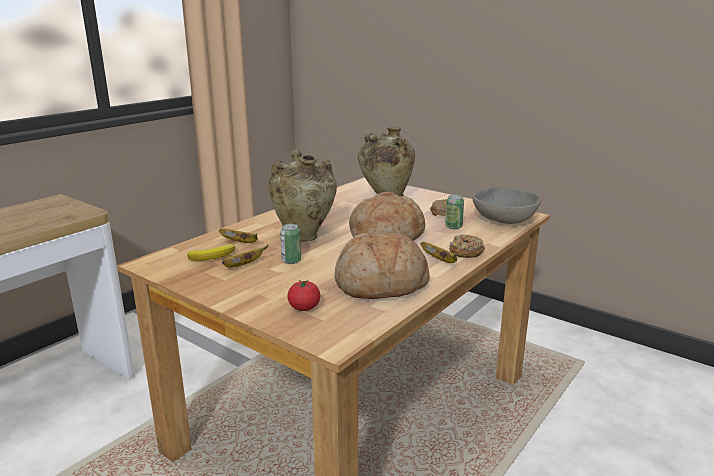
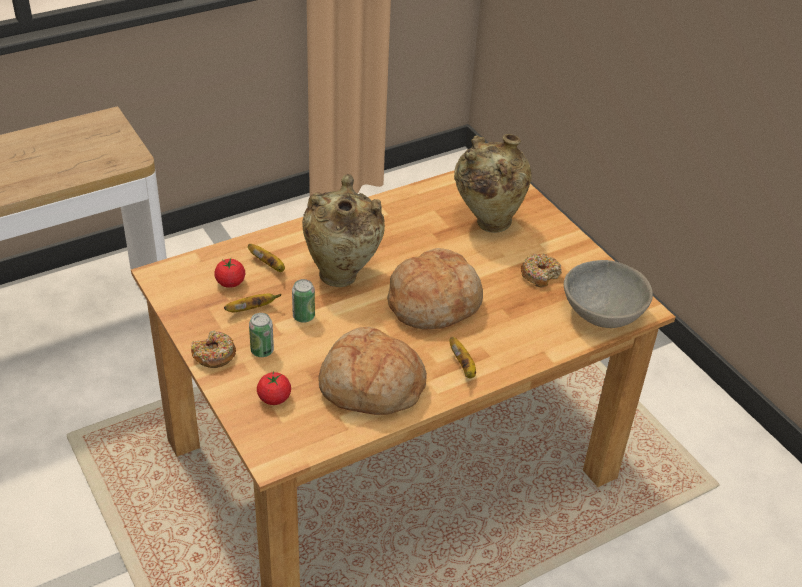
camera: 20 degrees right, 20 degrees up
banana [187,244,235,261] -> tomato [214,258,245,288]
can [445,194,464,229] -> can moved to [249,313,274,357]
donut [449,235,485,258] -> donut moved to [191,330,236,368]

